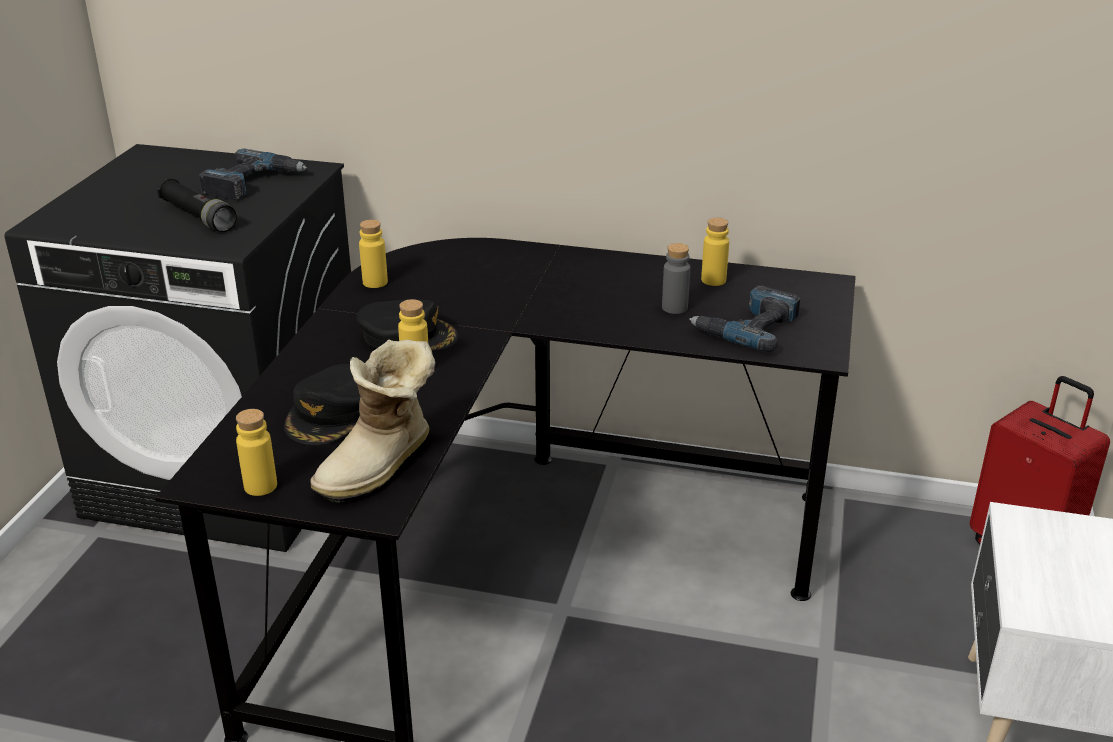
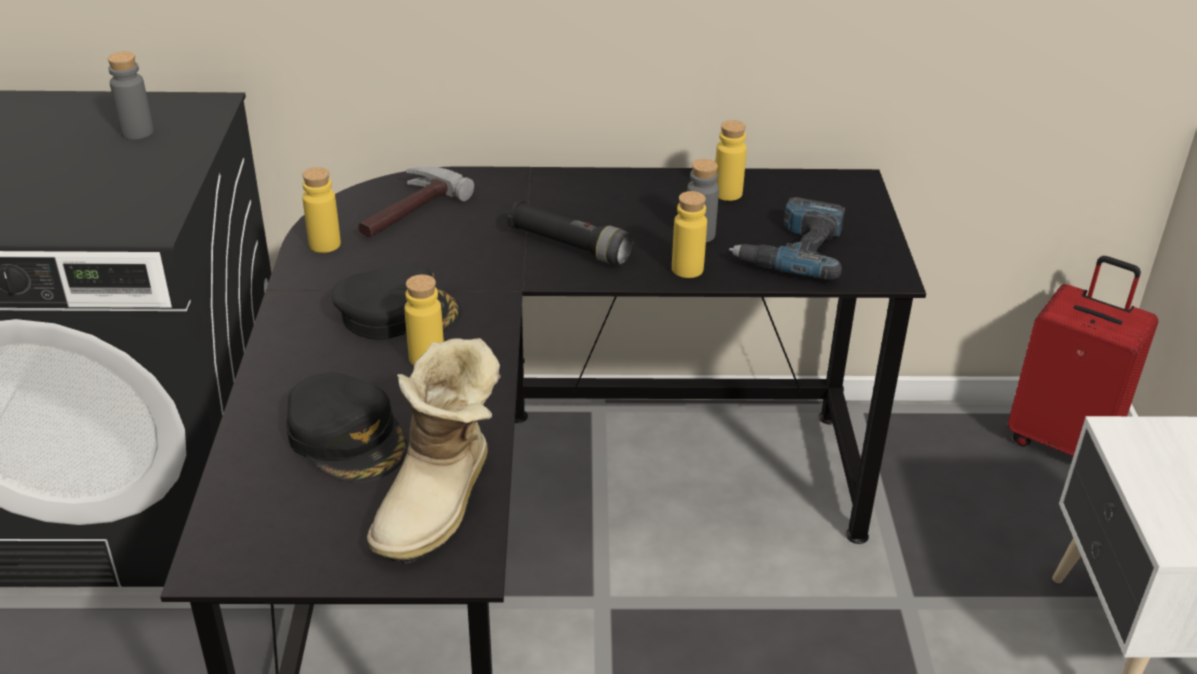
camera: 15 degrees left, 5 degrees up
black flashlight [157,178,237,232] -> black flashlight moved to [508,200,633,266]
power drill [199,149,307,200] -> grey bottle [108,52,154,139]
yellow bottle [236,409,277,496] -> yellow bottle moved to [672,191,707,278]
black cap [284,364,361,445] -> black cap turned 45 degrees counterclockwise [287,372,408,483]
none -> hammer [359,167,474,237]

